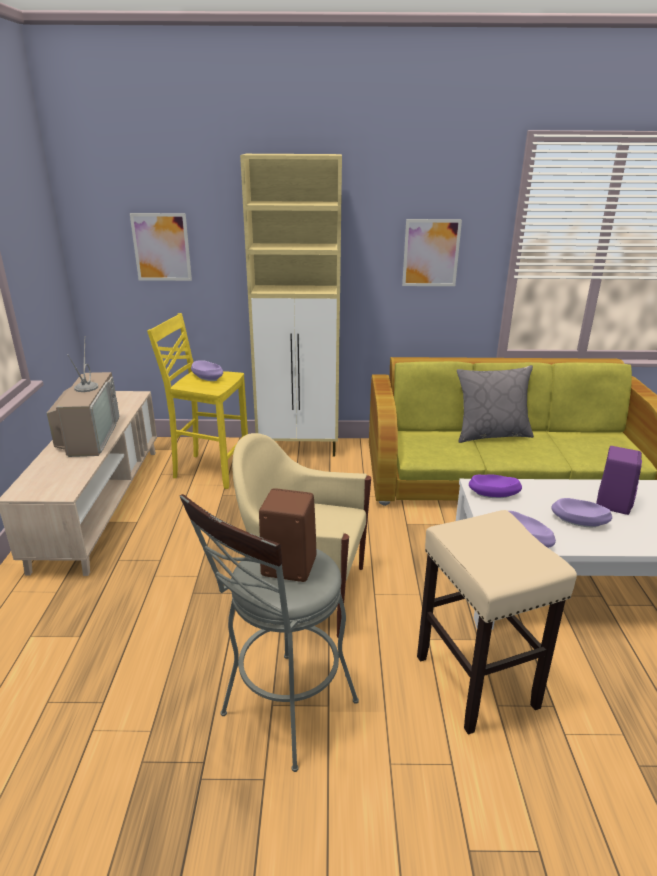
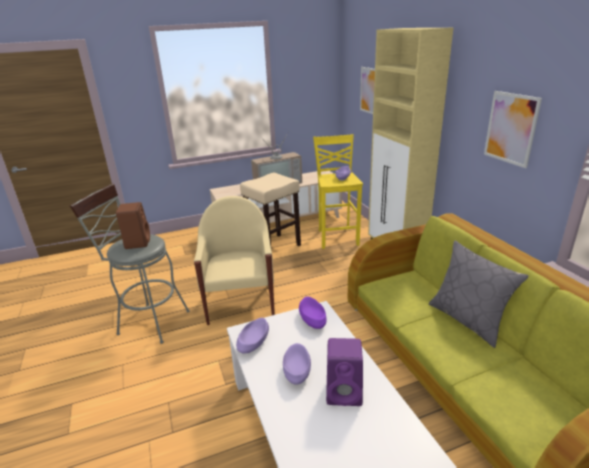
camera: 70 degrees right, 0 degrees up
beige stool [417,510,577,735] -> beige stool moved to [240,173,301,246]

